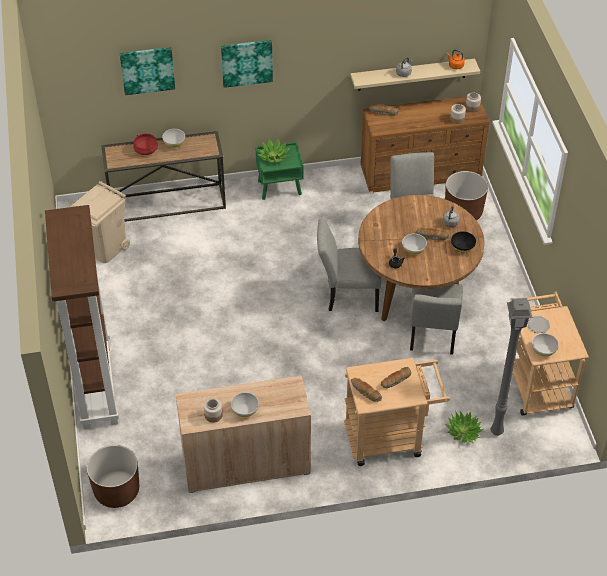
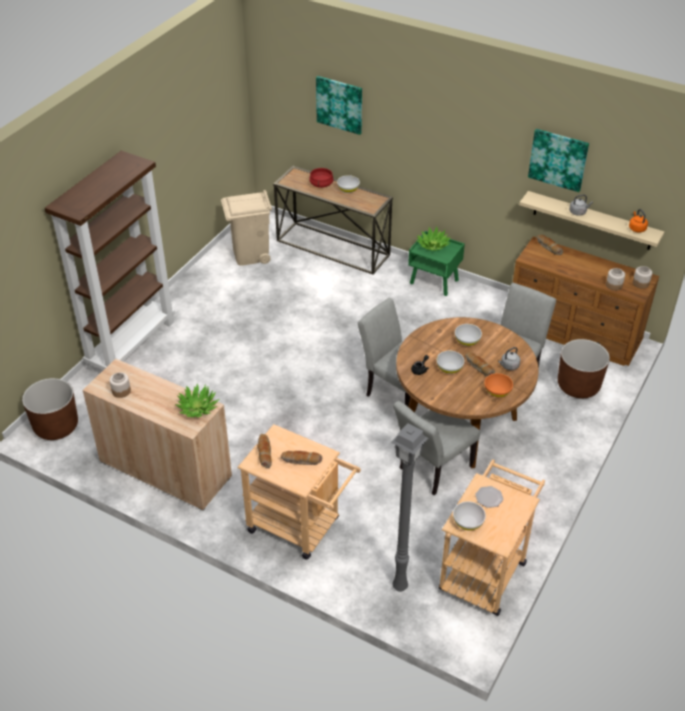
camera: 40 degrees right, 5 degrees down
picture [221,40,273,88] -> picture moved to [528,129,589,192]
white bowl [231,392,259,417] -> white bowl moved to [455,324,482,346]
potted plant [445,412,483,443] -> potted plant moved to [175,384,219,417]
black bowl [451,231,476,252] -> orange bowl [485,373,513,397]

